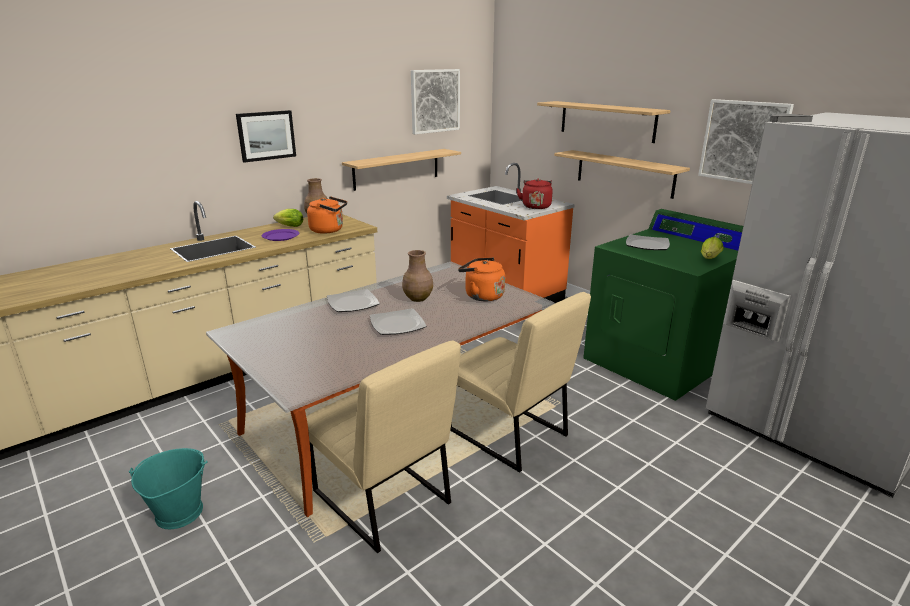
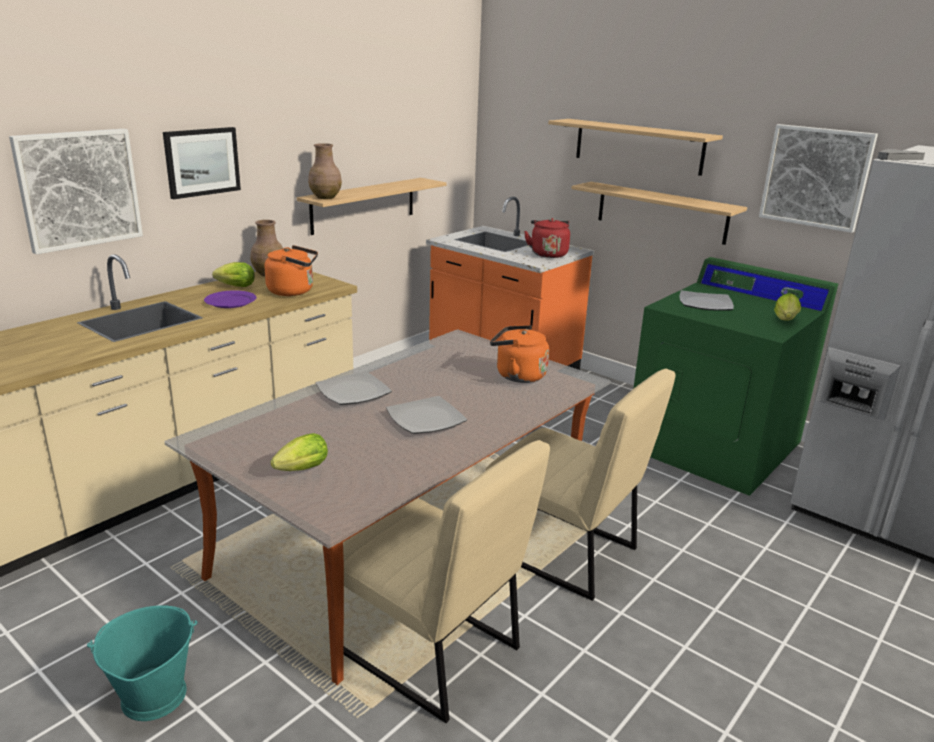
camera: 10 degrees left, 0 degrees up
brown vase [402,250,433,302] -> brown vase moved to [308,143,342,199]
picture [411,69,460,134] -> picture moved to [9,129,143,254]
none -> lettuce [270,433,328,471]

